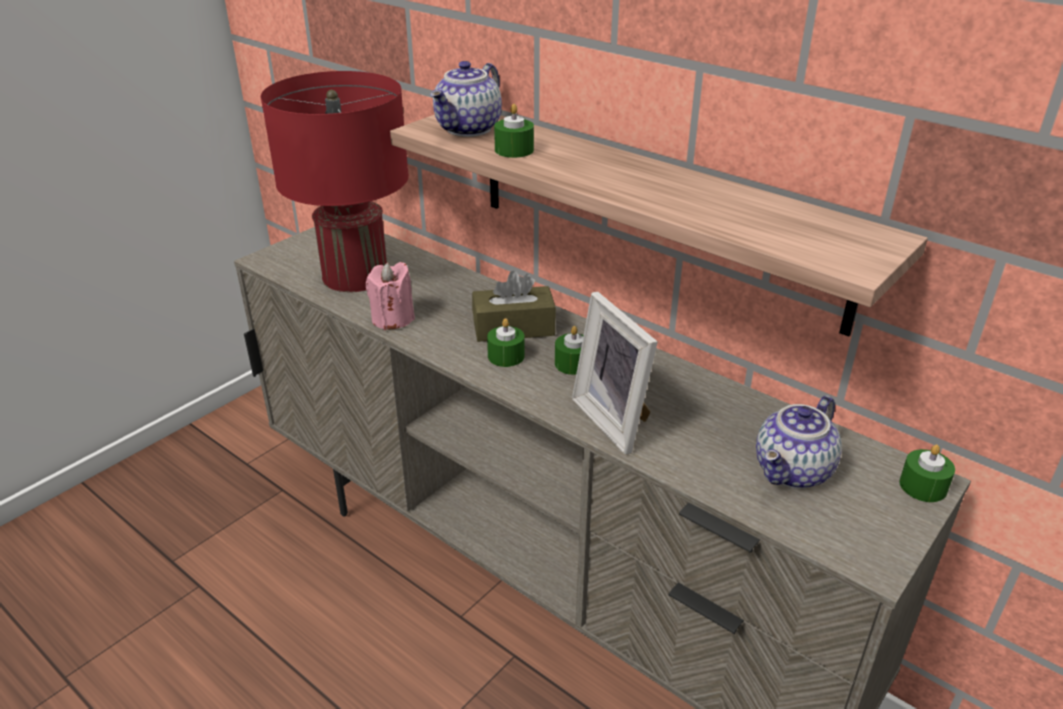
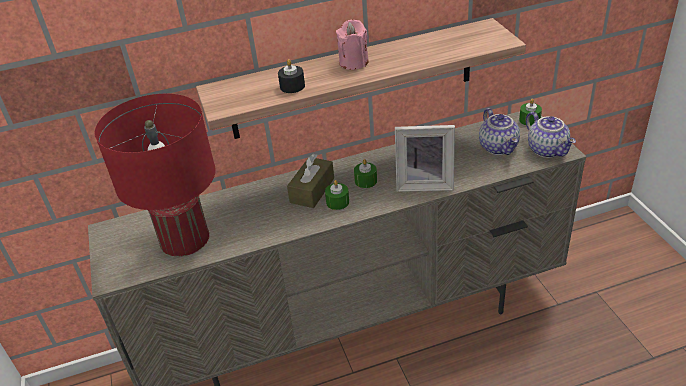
camera: 55 degrees left, 5 degrees up
pink candle [366,262,415,330] -> pink candle moved to [336,19,369,70]
teapot [430,61,502,137] -> teapot moved to [526,112,576,158]
green candle [494,104,534,158] -> black candle [278,59,305,93]

